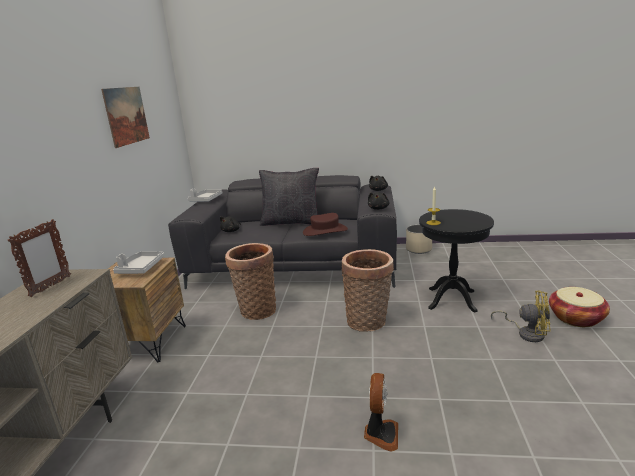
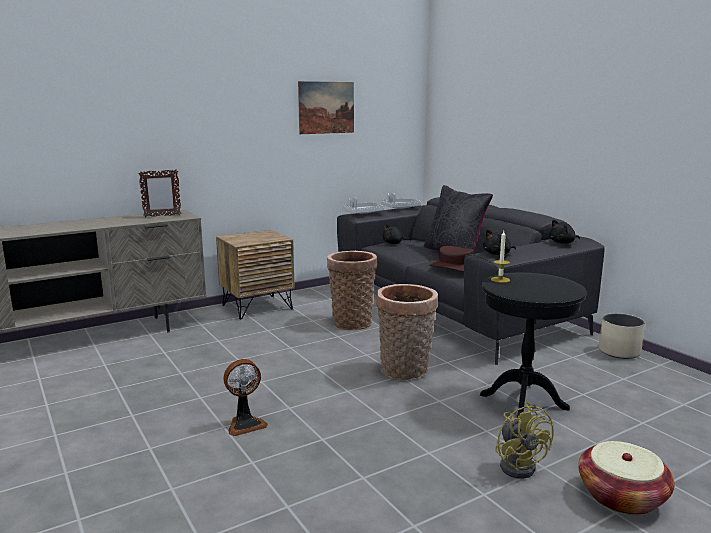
camera: 50 degrees right, 5 degrees down
grey tray [113,251,164,274] -> grey tray moved to [342,198,385,214]

